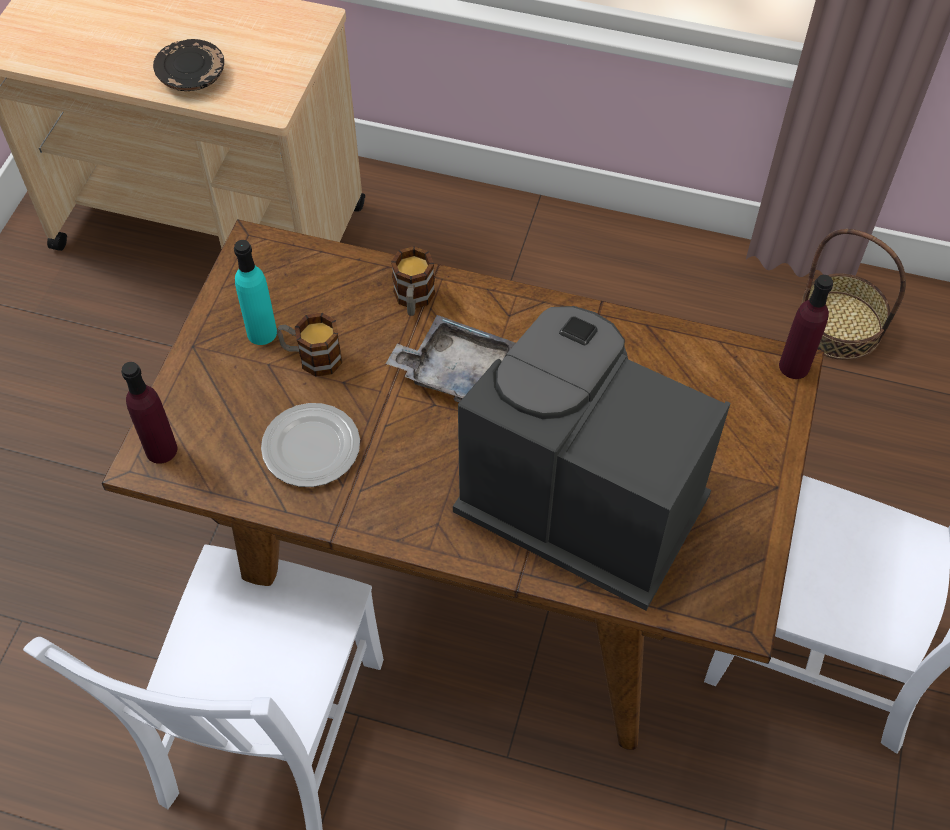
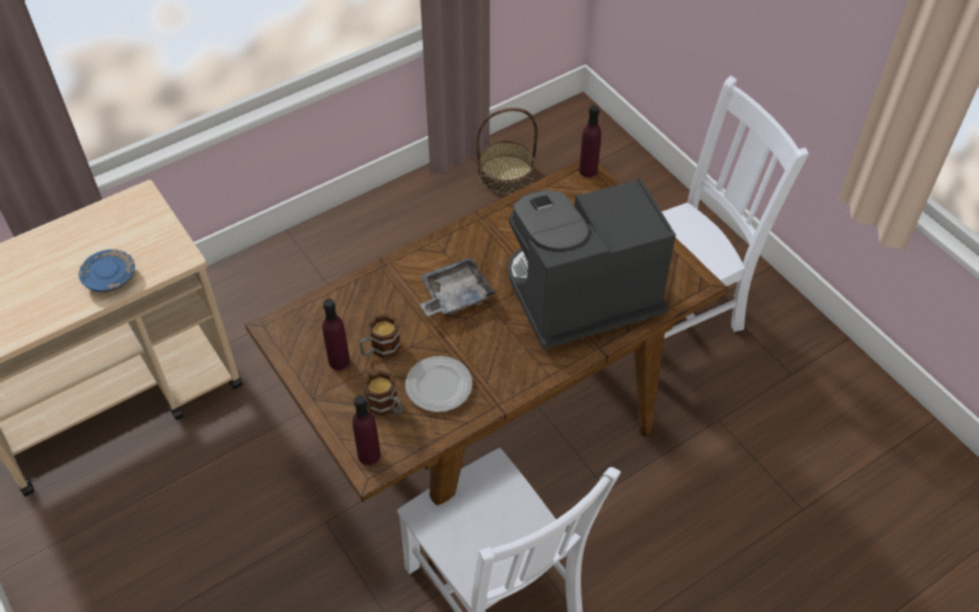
camera: 50 degrees left, 5 degrees down
black plate [153,39,224,91] -> blue plate [79,249,135,292]
turquoise bottle [234,240,277,345] -> purple bottle [322,299,350,370]
mug [391,246,435,316] -> mug moved to [364,370,403,416]

